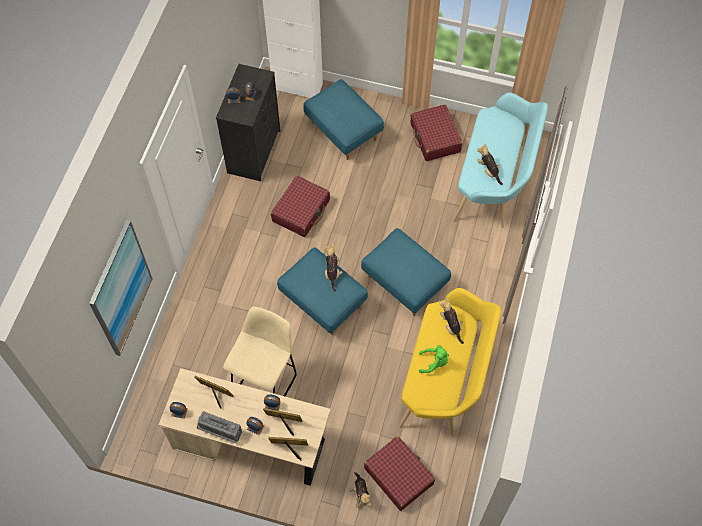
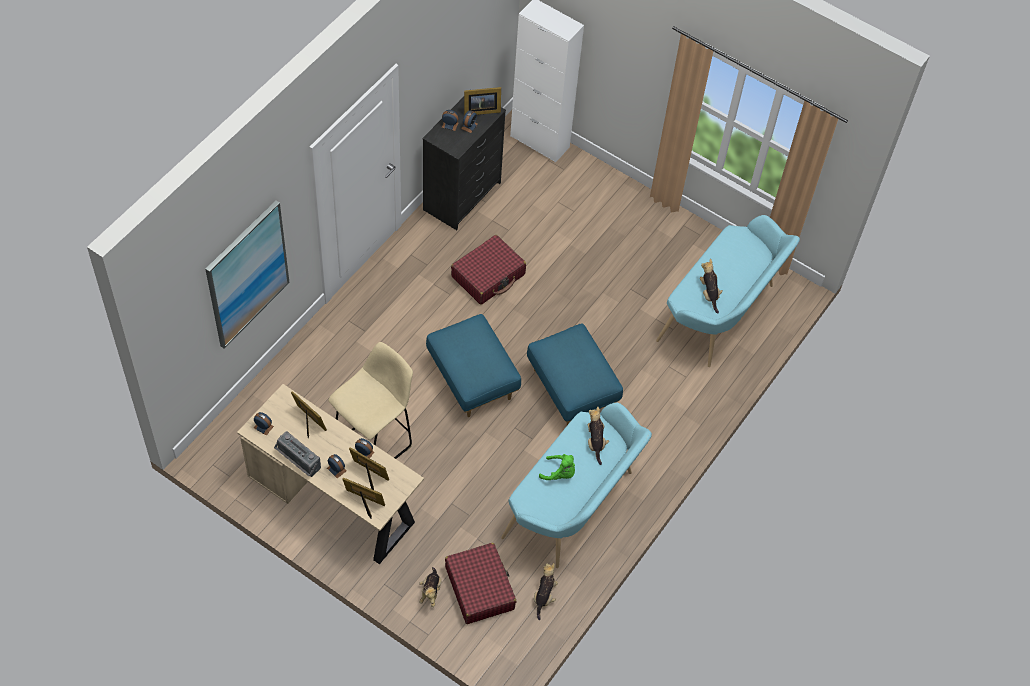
camera: 15 degrees right, 5 degrees down
blue ottoman [303,79,384,160] -> none
plush toy [325,244,343,291] -> plush toy moved to [534,563,558,620]
yellow bench [399,288,501,437] -> turquoise bench [501,403,652,568]
red suitcase [411,105,462,161] -> none
none -> picture frame [464,87,501,116]

